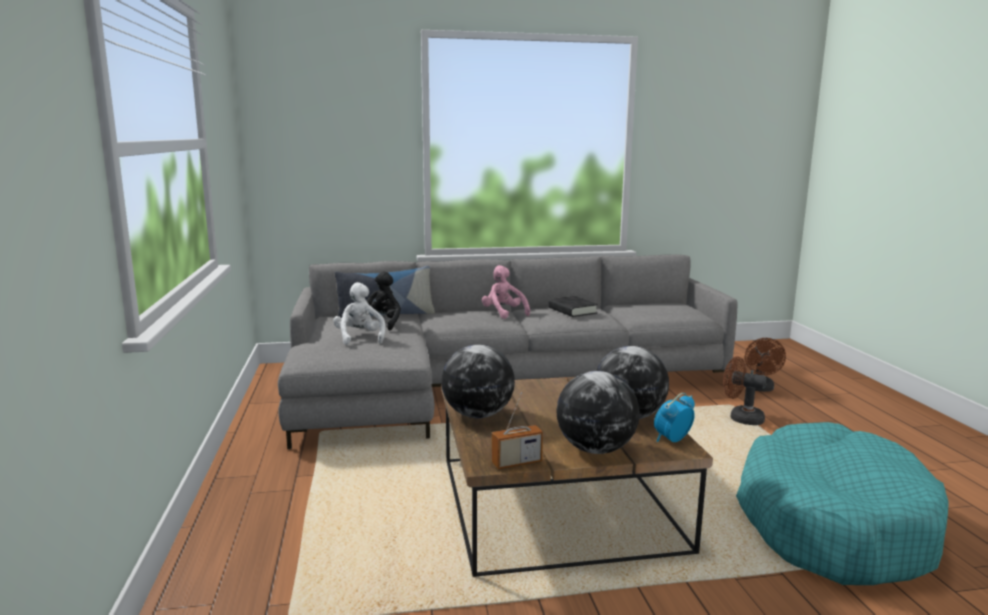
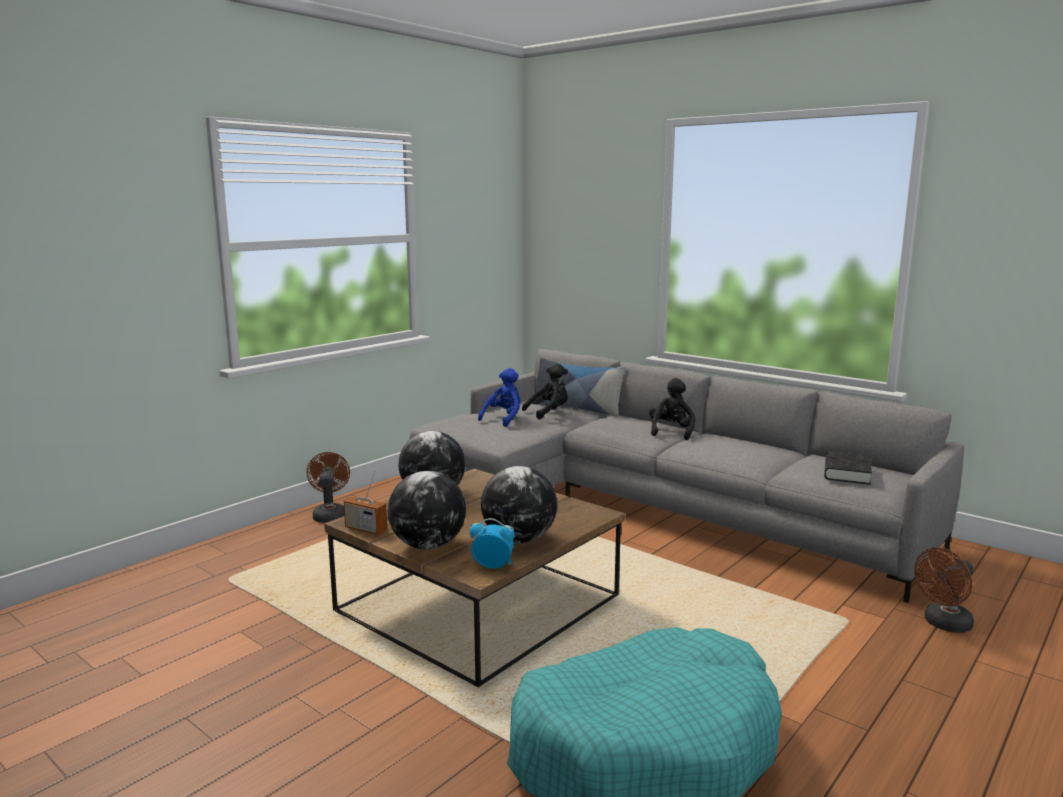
camera: 50 degrees right, 0 degrees up
white plush toy [333,282,386,345] -> blue plush toy [478,368,520,427]
pink plush toy [482,265,530,319] -> black plush toy [649,378,696,440]
black book [548,296,598,317] -> black book moved to [824,452,872,485]
brown fan [723,357,767,425] -> brown fan moved to [306,452,350,523]

